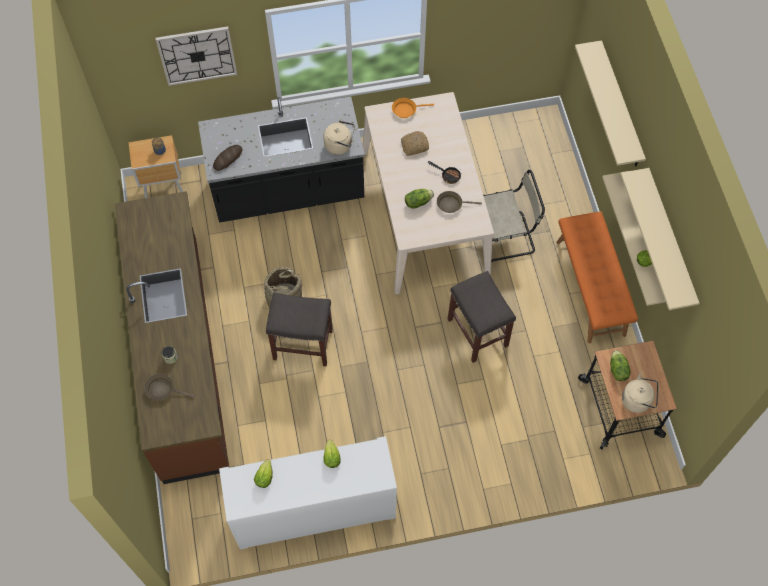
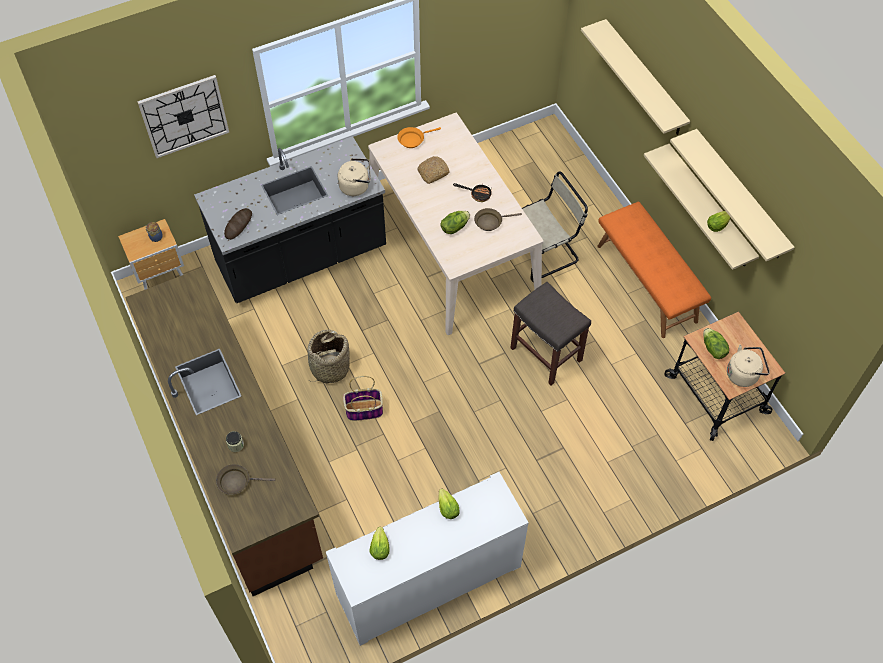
camera: 15 degrees left, 5 degrees down
grey stool [266,293,333,367] -> basket [343,376,383,421]

